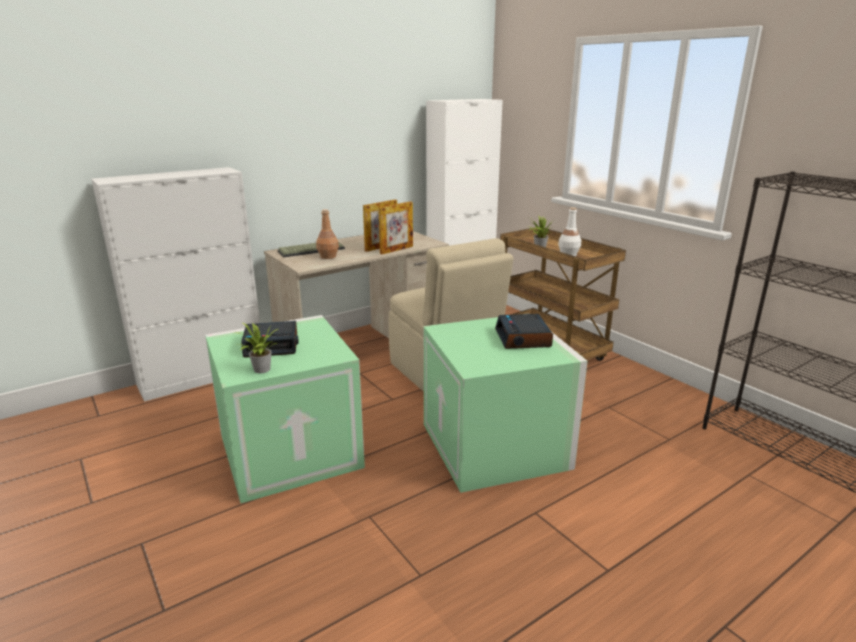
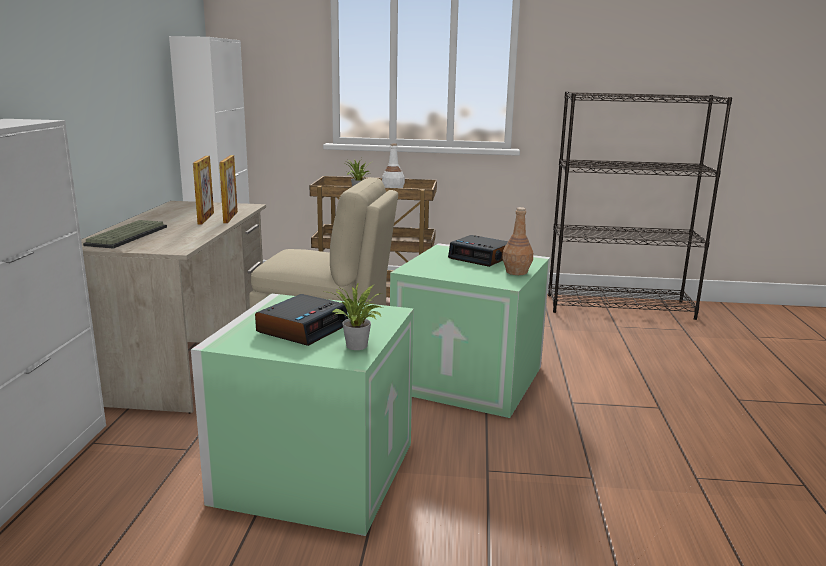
camera: 50 degrees left, 5 degrees down
brown bottle [316,209,339,259] -> brown bottle moved to [502,207,533,275]

